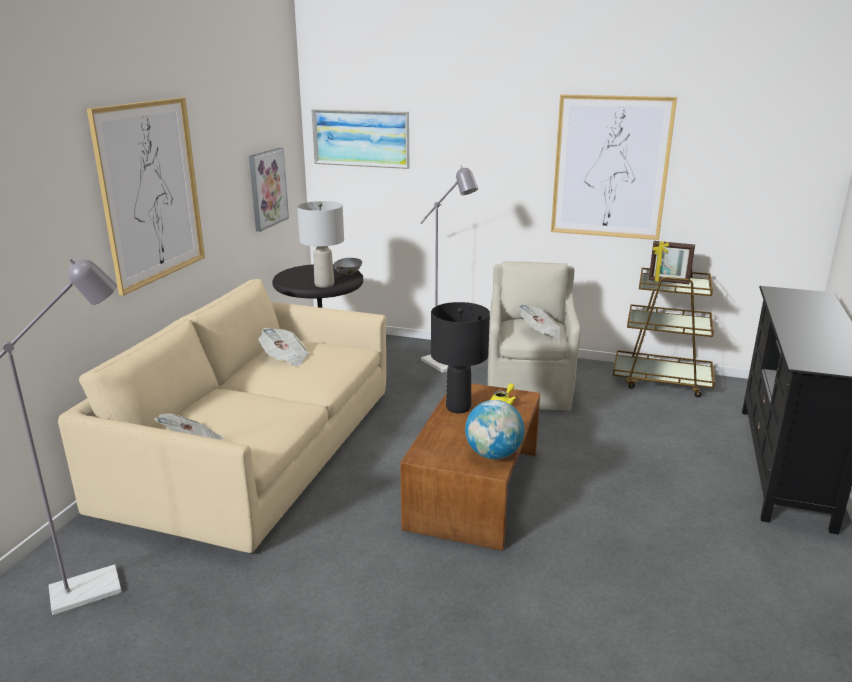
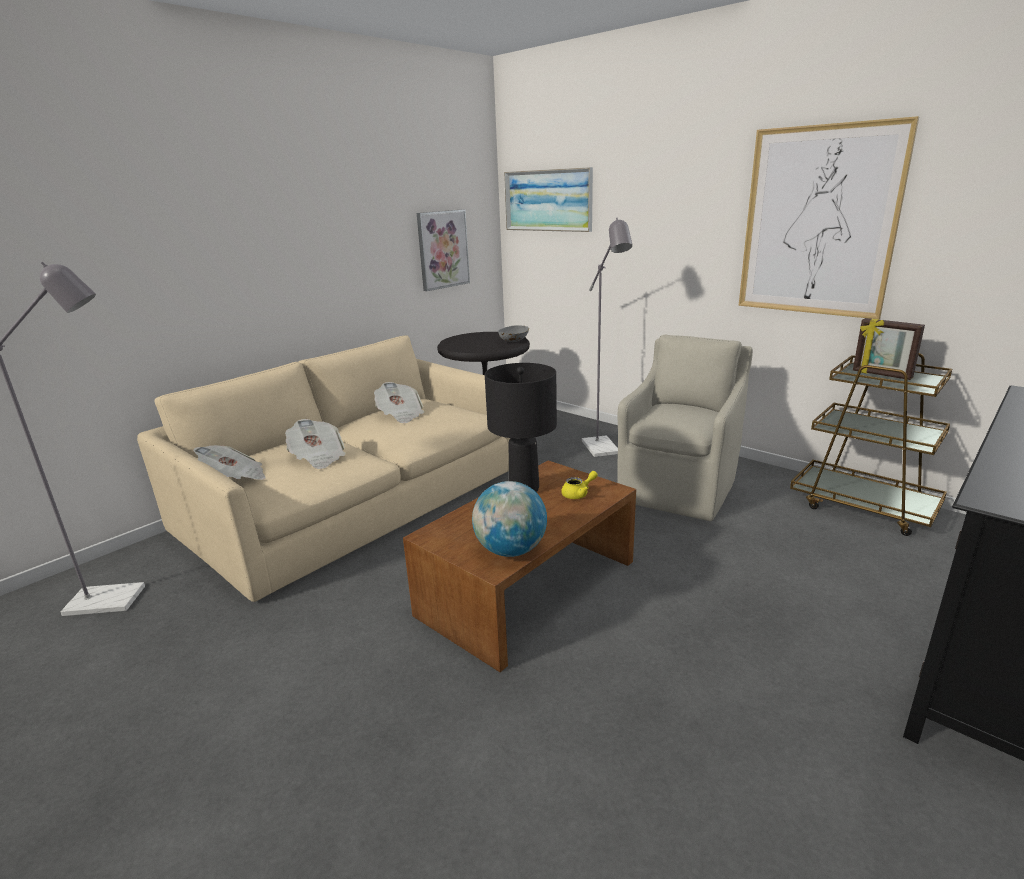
camera: 25 degrees right, 0 degrees up
picture [87,97,205,296] -> none
grey table lamp [297,201,344,288] -> none
newspaper [519,304,561,339] -> newspaper moved to [285,419,346,469]

